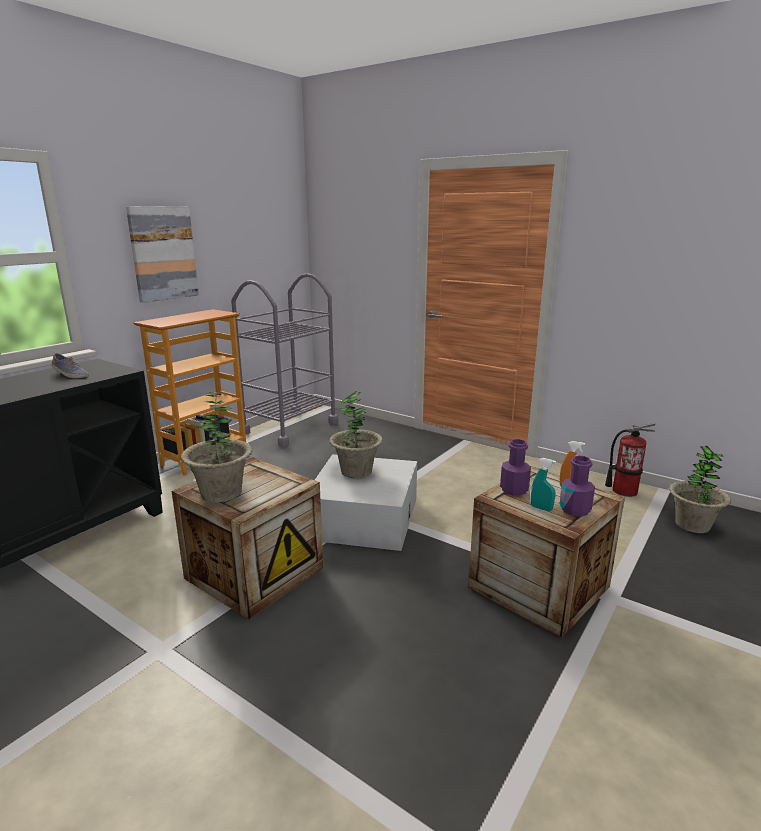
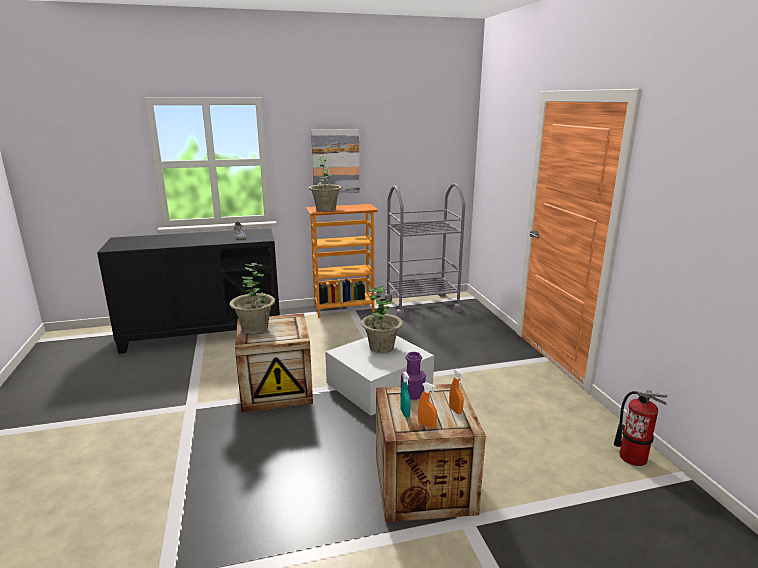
camera: 40 degrees right, 0 degrees up
purple bottle [559,456,595,517] -> orange spray bottle [418,382,437,428]
potted plant [669,446,731,533] -> potted plant moved to [308,156,342,211]

